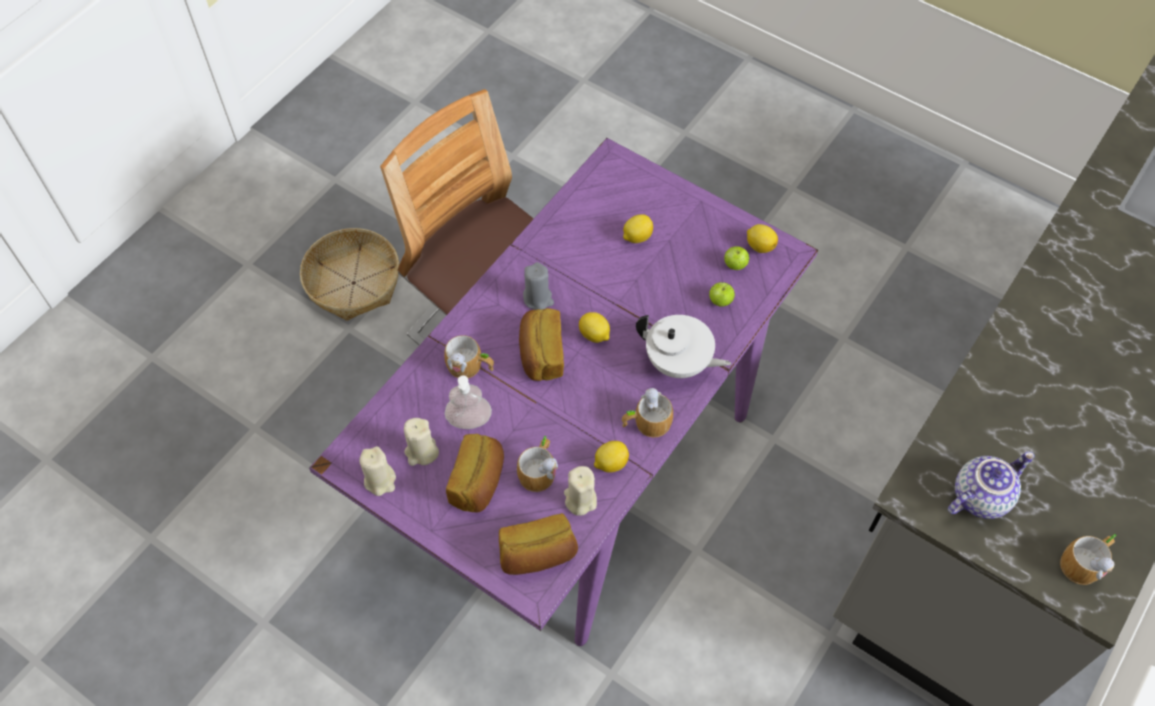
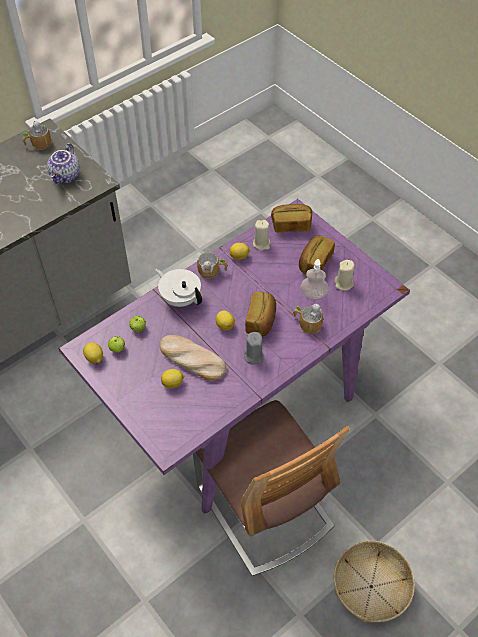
camera: 165 degrees left, 5 degrees down
beige candle [359,446,396,496] -> none
mug [517,436,558,492] -> none
teapot [948,452,1035,519] -> teapot turned 60 degrees counterclockwise [47,143,80,184]
none -> bread [160,335,226,381]

